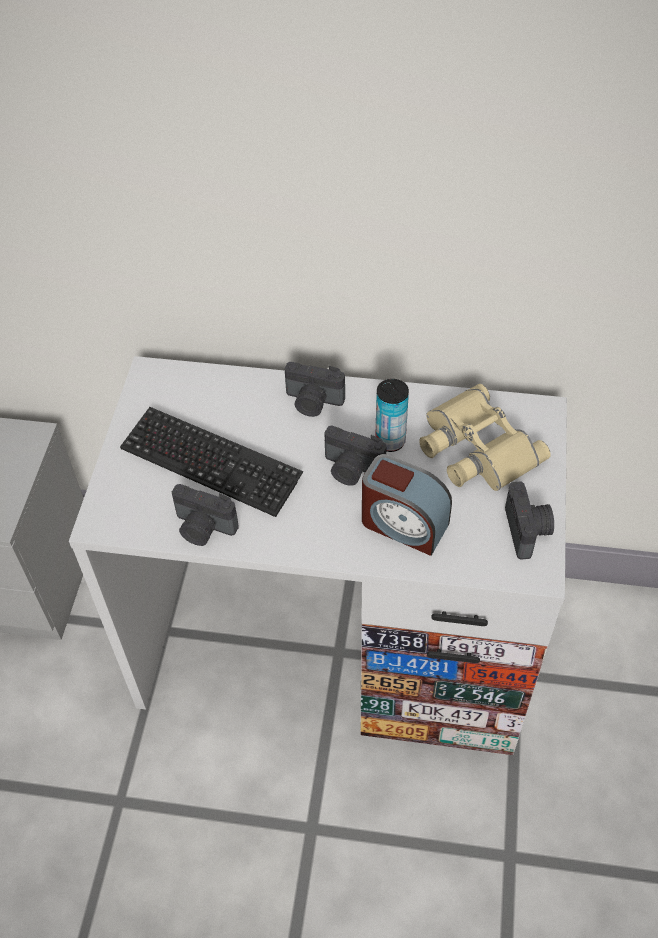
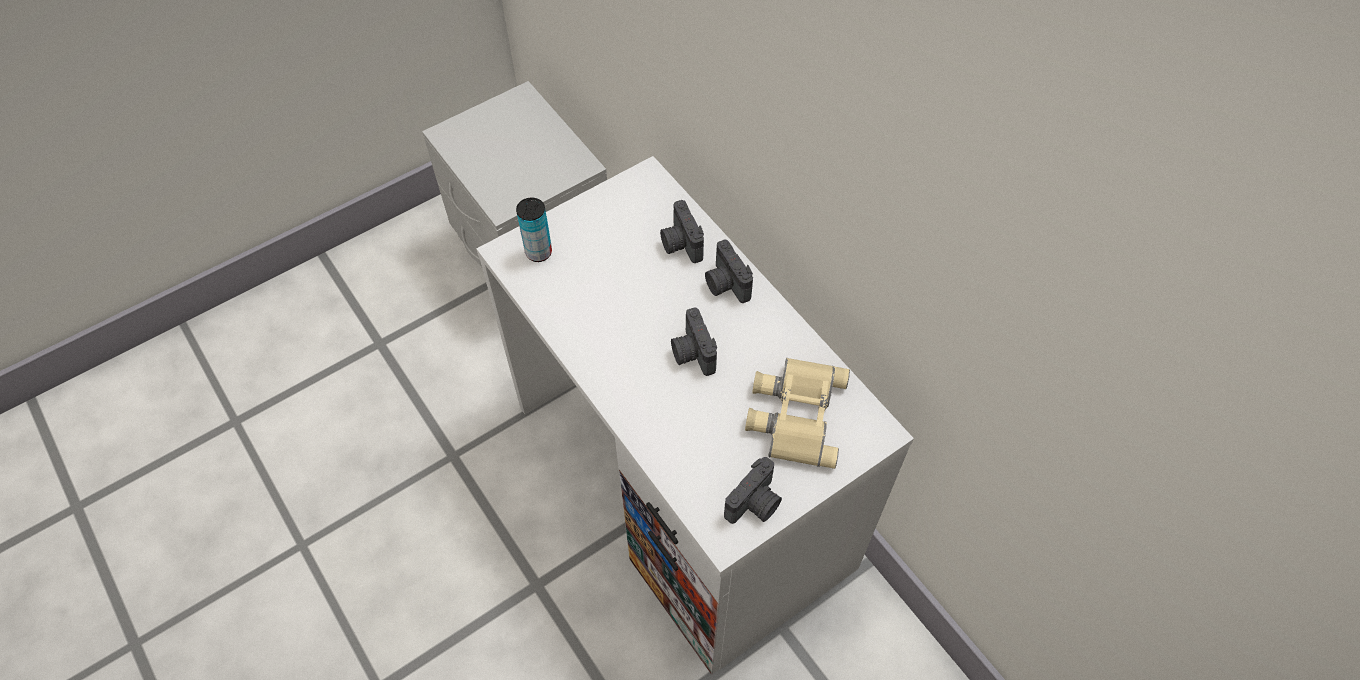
camera: 45 degrees right, 5 degrees up
keyboard [120,407,303,517] -> none
camera [172,484,239,546] -> camera moved to [660,200,704,263]
alarm clock [362,454,452,556] -> none
can [375,379,409,452] -> can moved to [516,197,552,262]

